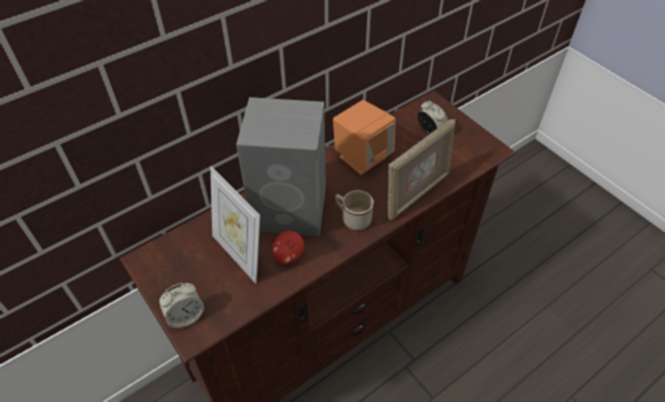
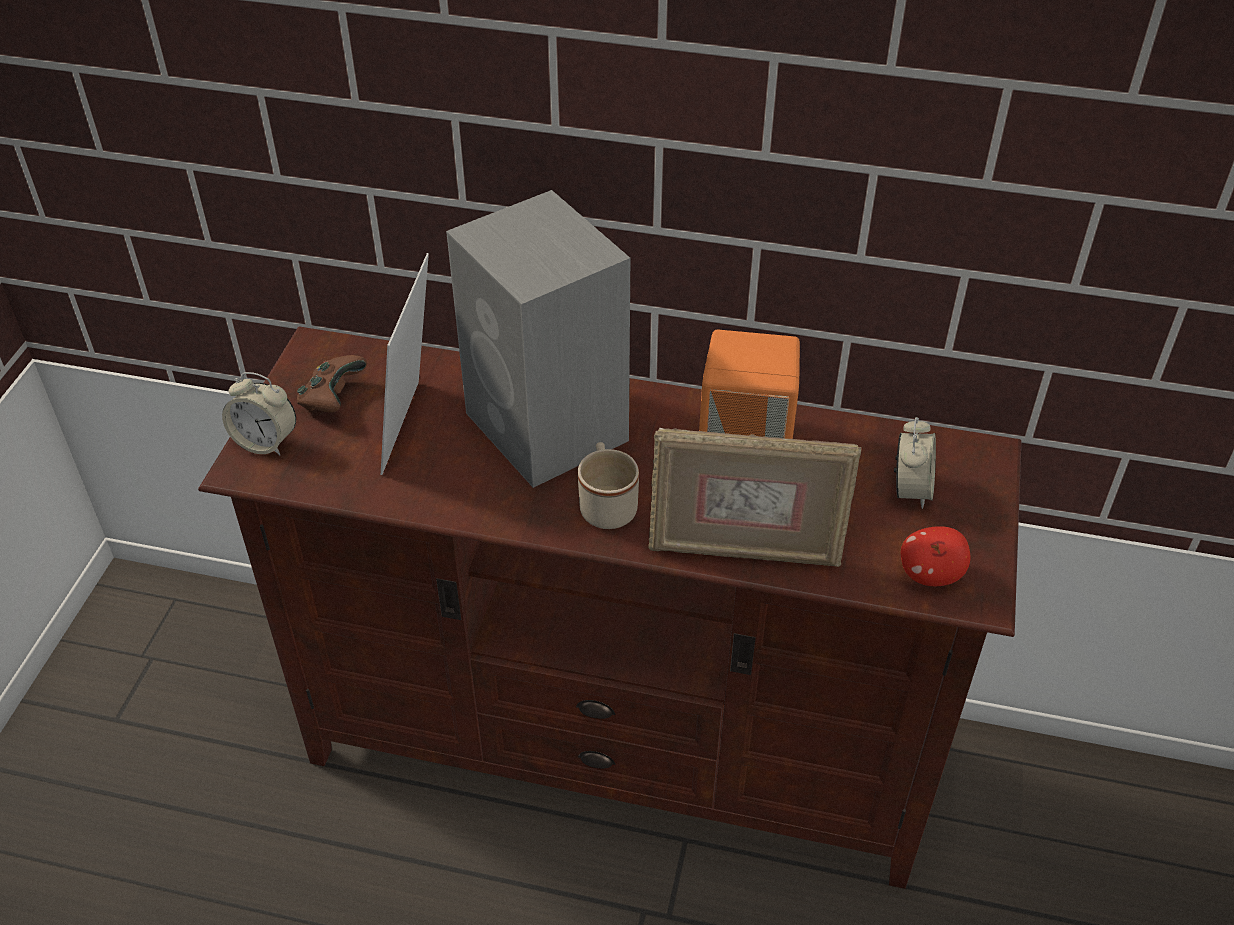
camera: 50 degrees right, 5 degrees down
apple [271,231,304,264] -> apple moved to [901,526,970,586]
none -> brown game controller [297,355,367,413]

